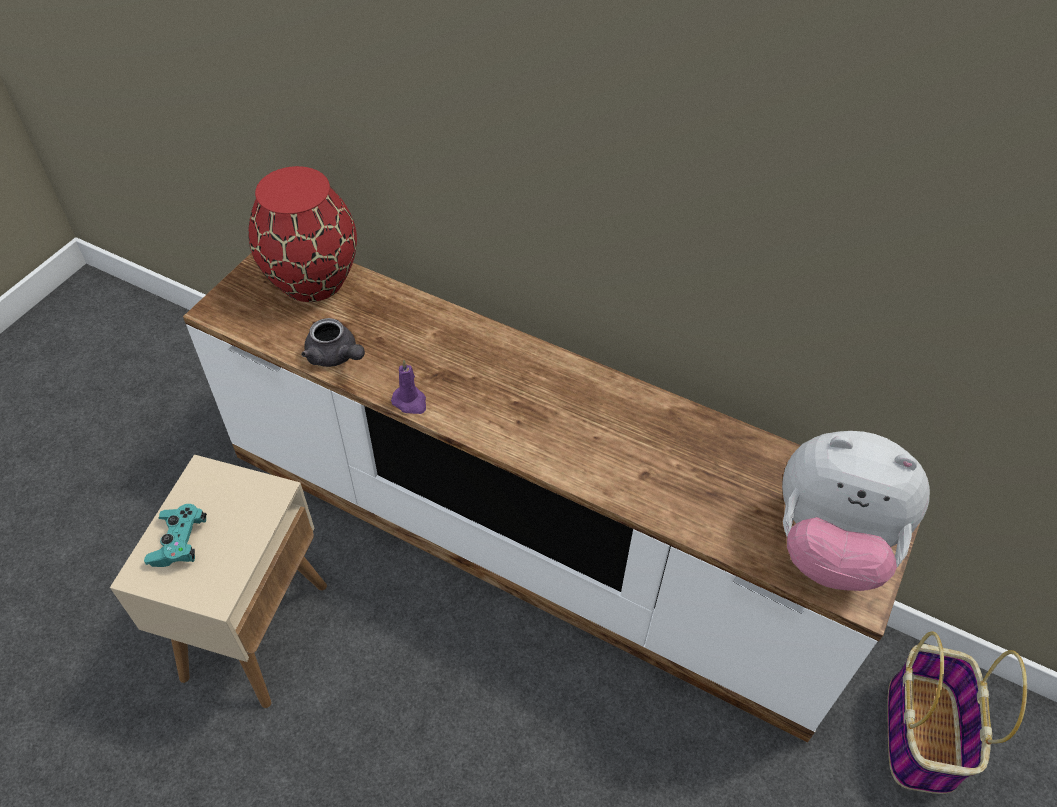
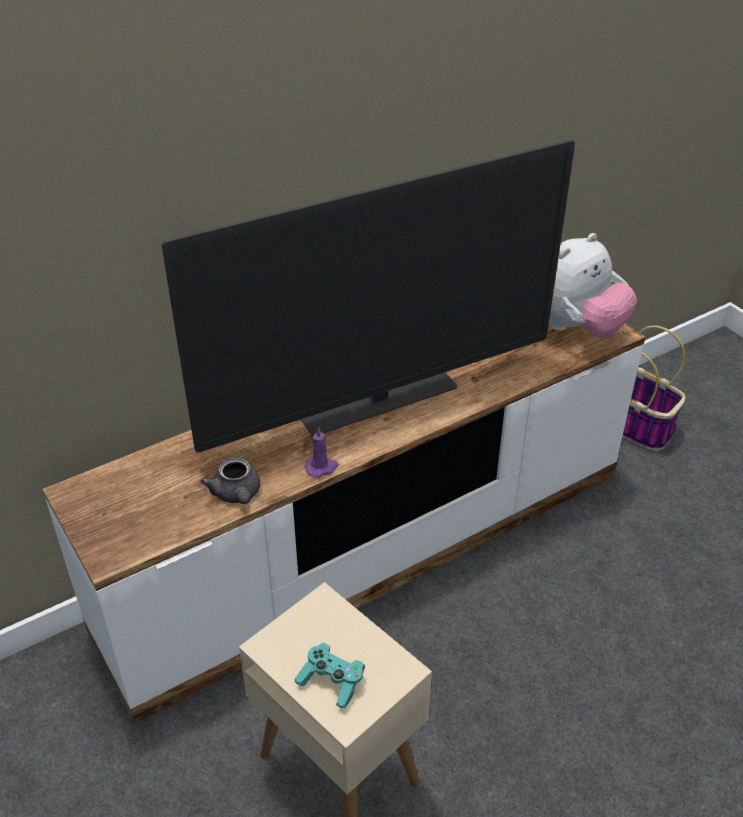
camera: 60 degrees left, 10 degrees down
red vase [248,166,357,302] -> none
grey teapot [301,318,365,367] -> grey teapot turned 90 degrees clockwise [201,458,260,504]
none -> television [161,140,575,453]

